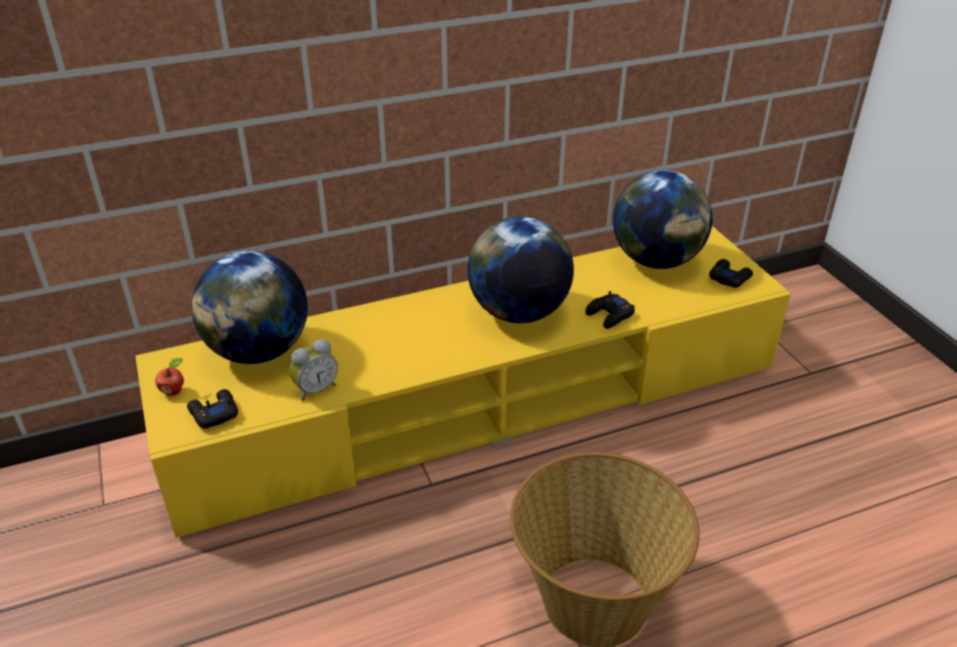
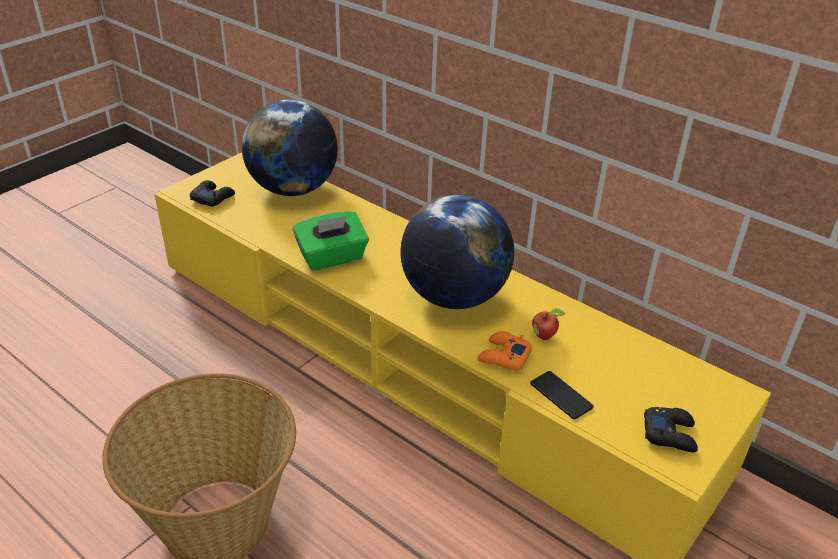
camera: 60 degrees right, 0 degrees up
apple [155,358,184,396] -> apple moved to [532,308,565,340]
alarm clock [289,339,338,401] -> none
black game controller [586,291,635,329] -> orange game controller [478,331,533,371]
globe [613,170,712,269] -> none
none -> green tissue box [293,211,369,271]
none -> phone [530,371,594,420]

